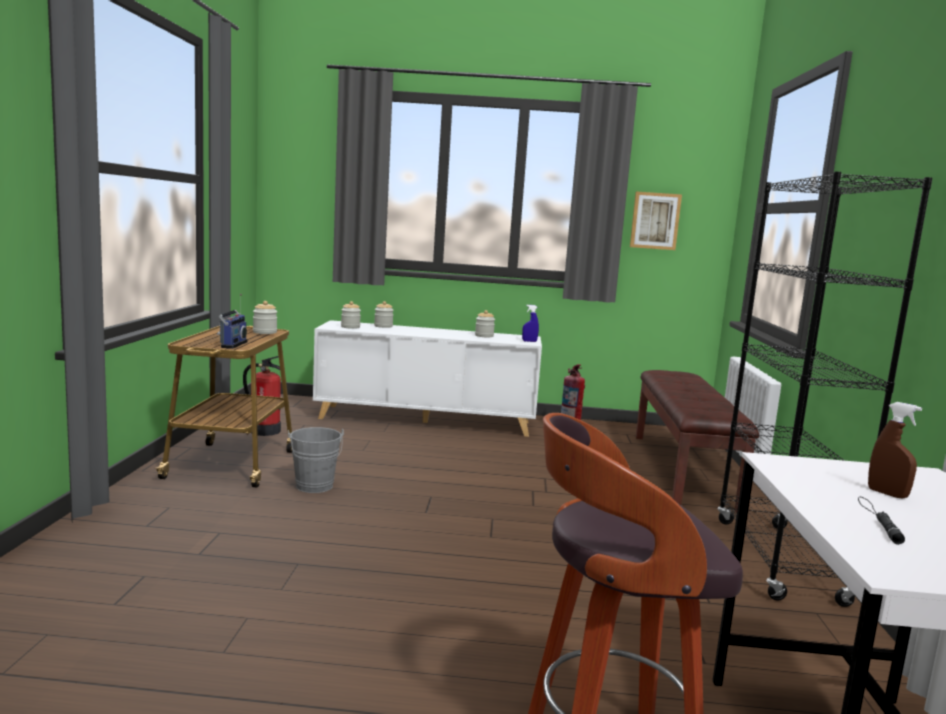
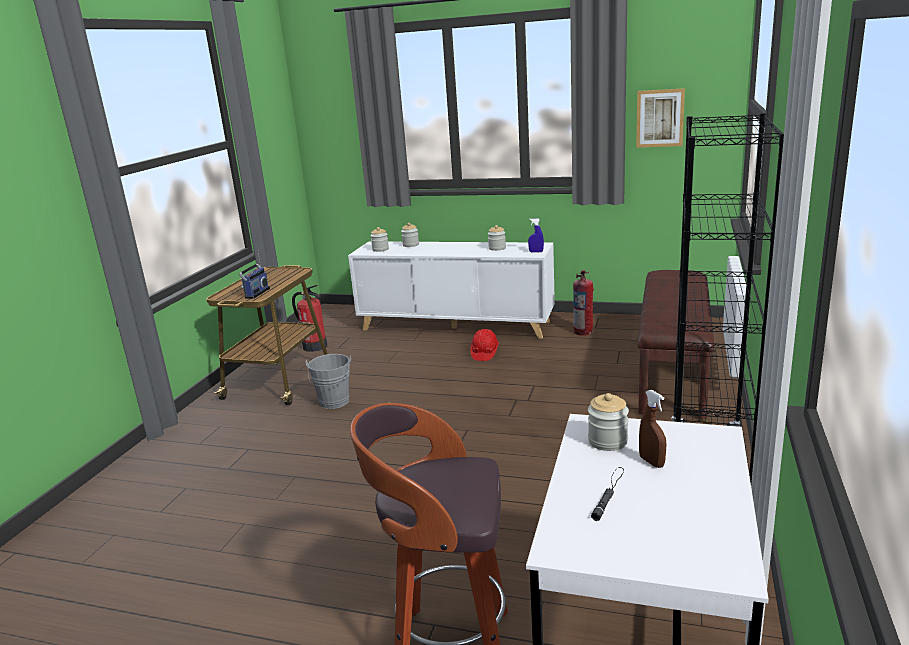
camera: 15 degrees right, 10 degrees up
jar [253,301,277,334] -> jar moved to [588,393,629,451]
none -> red hard hat [470,329,499,361]

